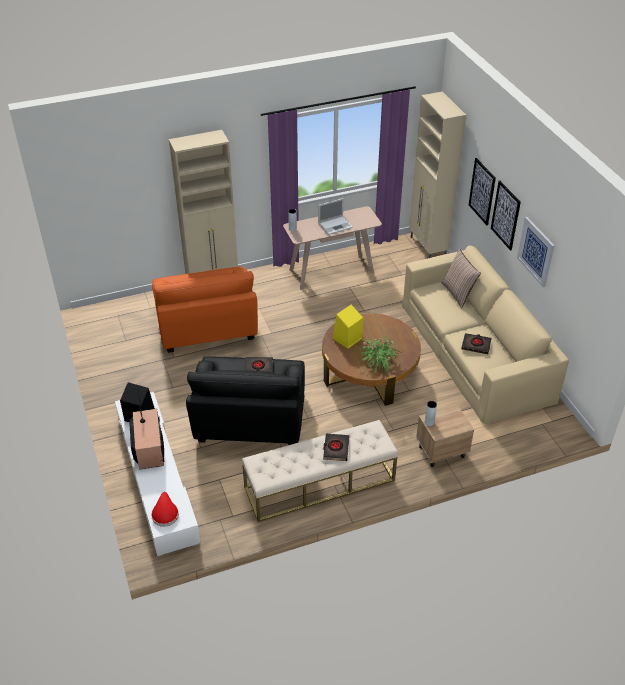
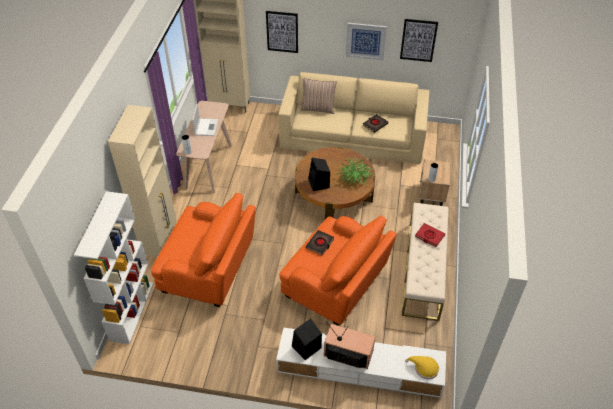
camera: 60 degrees left, 5 degrees up
red hat [151,492,179,527] -> yellow hat [405,356,439,379]
black armchair [186,356,305,445] -> orange armchair [280,215,397,326]
black book [323,434,349,461] -> red book [415,223,445,247]
yellow speaker [333,305,363,349] -> black speaker [308,158,330,191]
picture [491,181,521,250] -> picture moved to [400,19,438,62]
none -> white bookcase [74,191,154,344]

